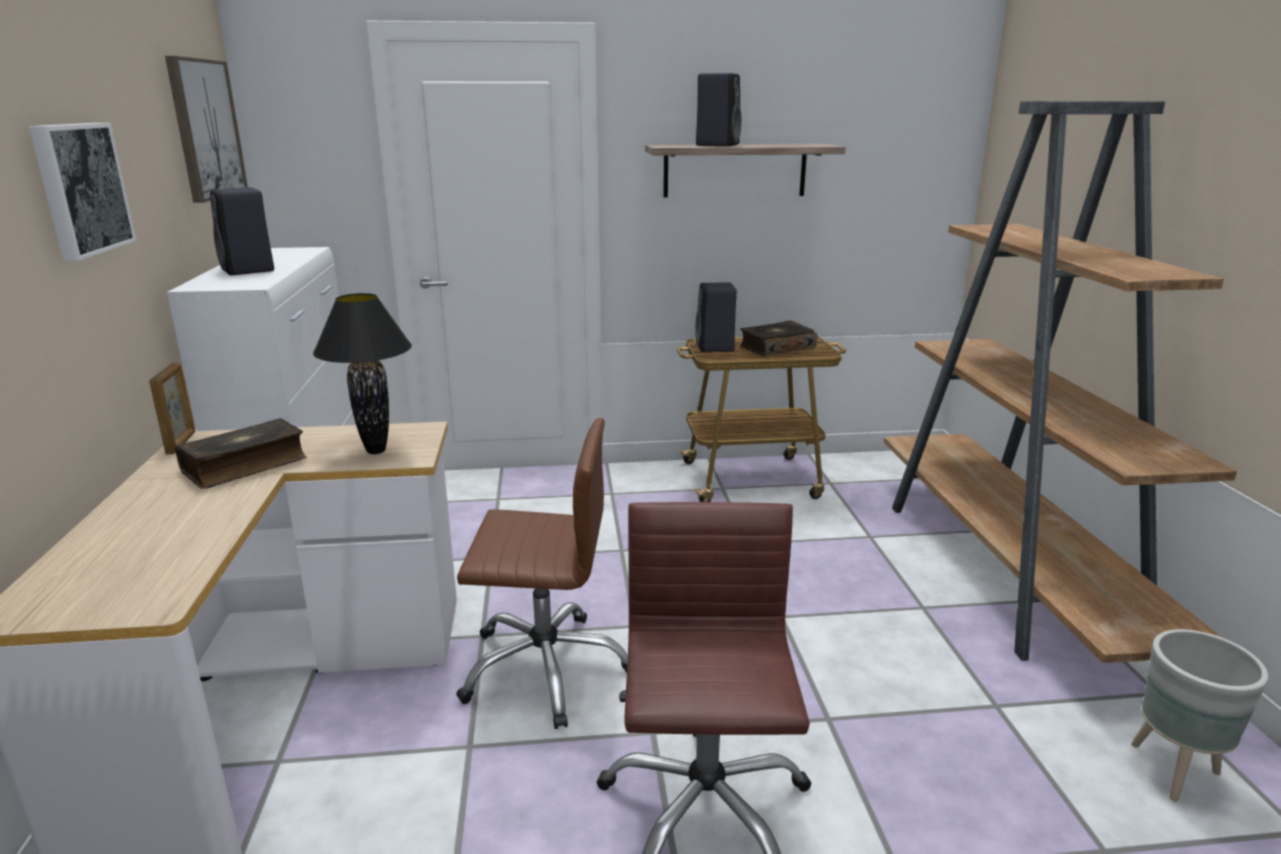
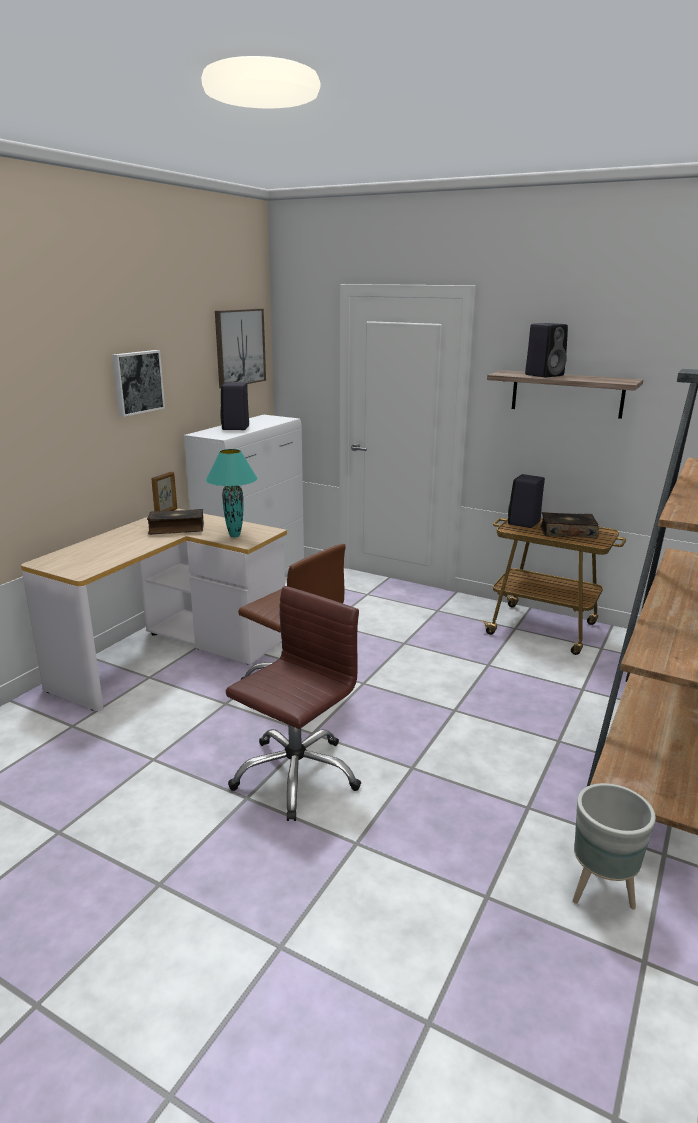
camera: 35 degrees right, 0 degrees up
black table lamp [313,293,412,454] -> turquoise table lamp [206,449,258,537]

